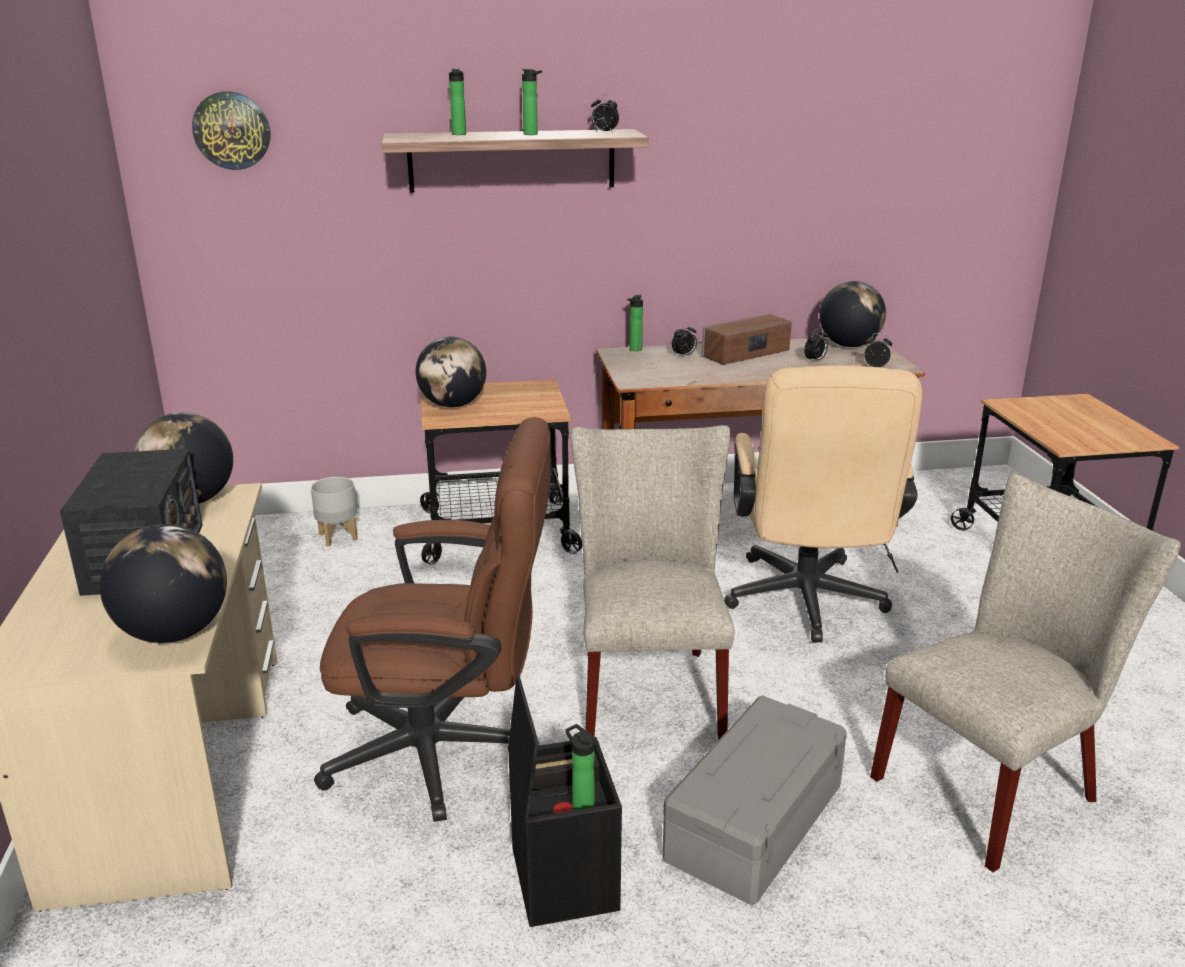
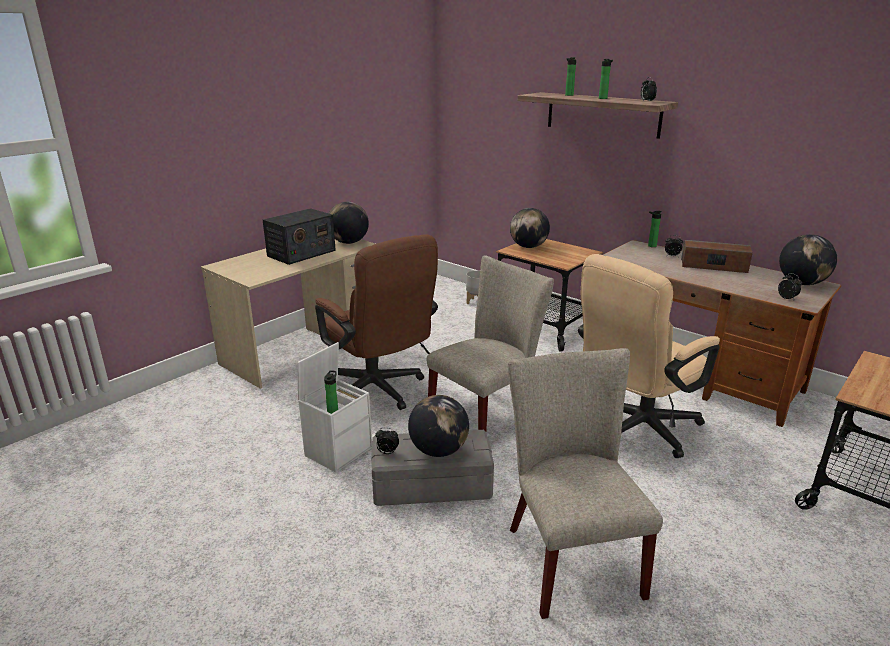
camera: 50 degrees right, 0 degrees up
globe [100,524,227,643] -> globe moved to [408,395,469,457]
wall clock [192,91,271,170] -> none
black storage box [508,675,622,927] -> white storage box [298,342,372,473]
alarm clock [804,328,828,363] -> alarm clock moved to [375,428,399,454]
beige chair [870,473,1181,872] -> beige chair turned 120 degrees counterclockwise [508,348,663,619]

